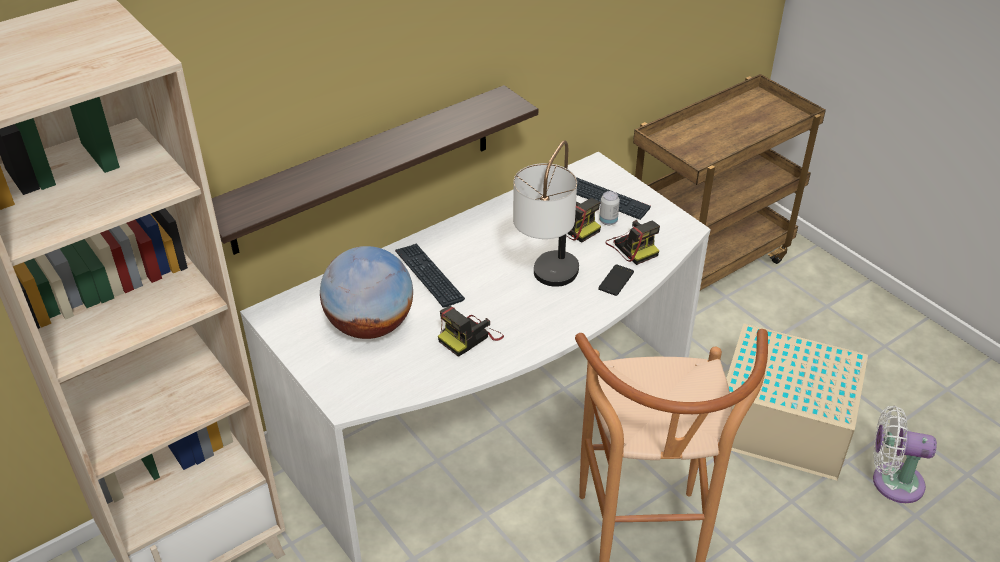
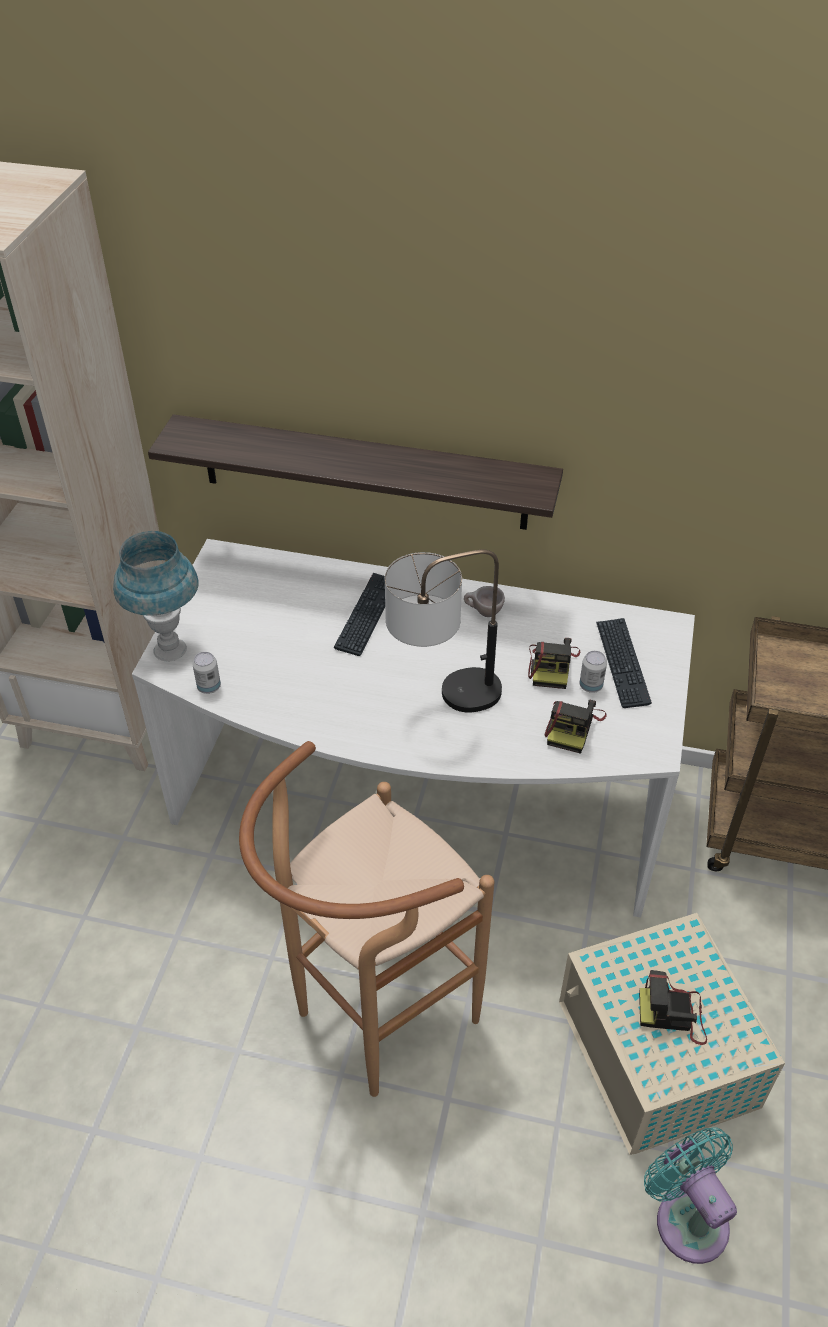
camera: 50 degrees right, 5 degrees up
globe [320,246,413,339] -> none
camera [438,306,504,357] -> camera moved to [639,970,707,1045]
phone [598,264,634,296] -> none
white fan [873,406,937,503] -> turquoise fan [644,1127,737,1264]
none -> blue table lamp [113,531,199,662]
none -> can [192,652,221,694]
none -> beige cup [464,586,505,617]

